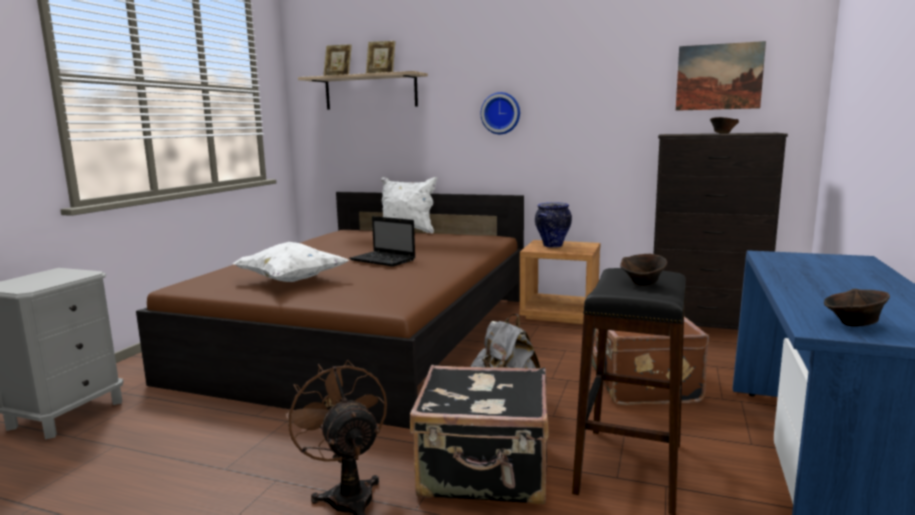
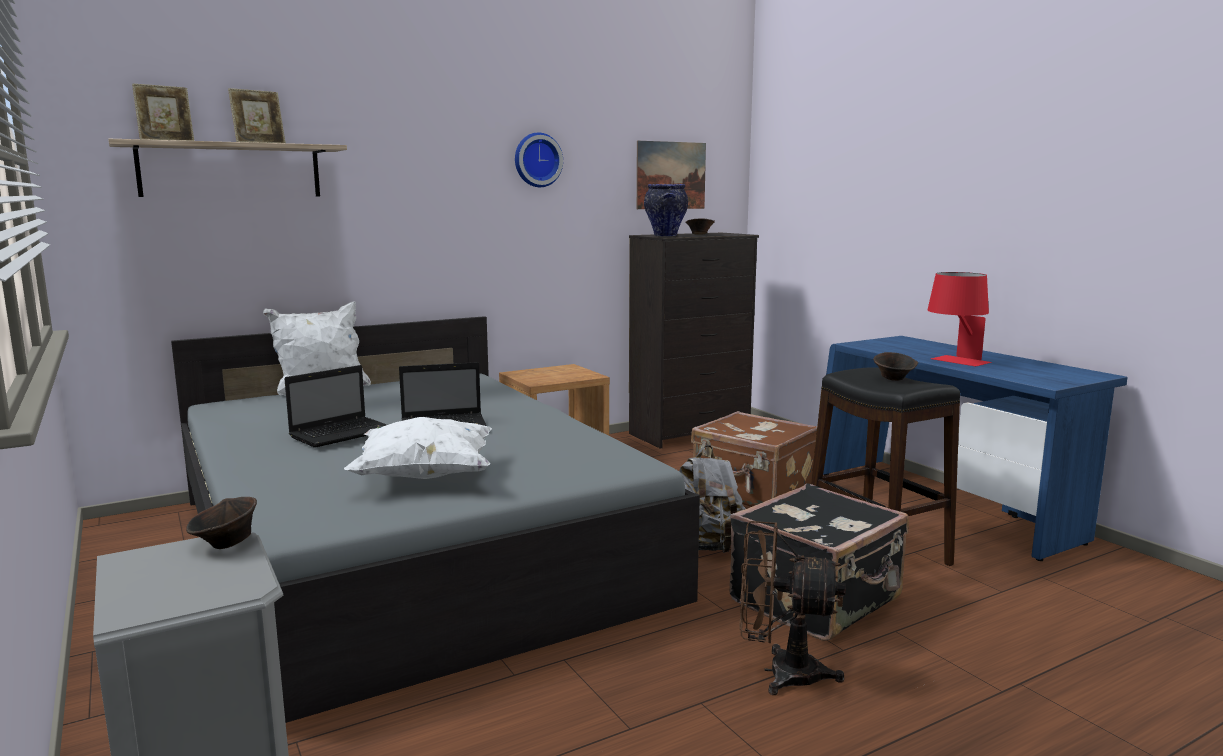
camera: 50 degrees left, 0 degrees up
brown bed [136,192,524,429] -> grey bed [171,316,700,723]
wall clock [481,92,520,134] -> wall clock moved to [515,133,563,187]
vase [535,202,572,248] -> vase moved to [644,184,688,237]
brown bowl [824,289,890,327] -> brown bowl moved to [186,497,257,549]
none -> laptop [284,365,387,448]
none -> red table lamp [927,272,992,366]

